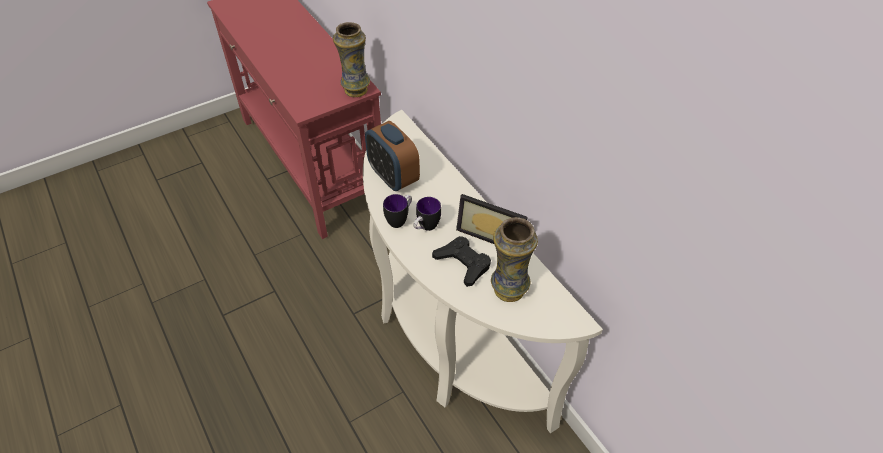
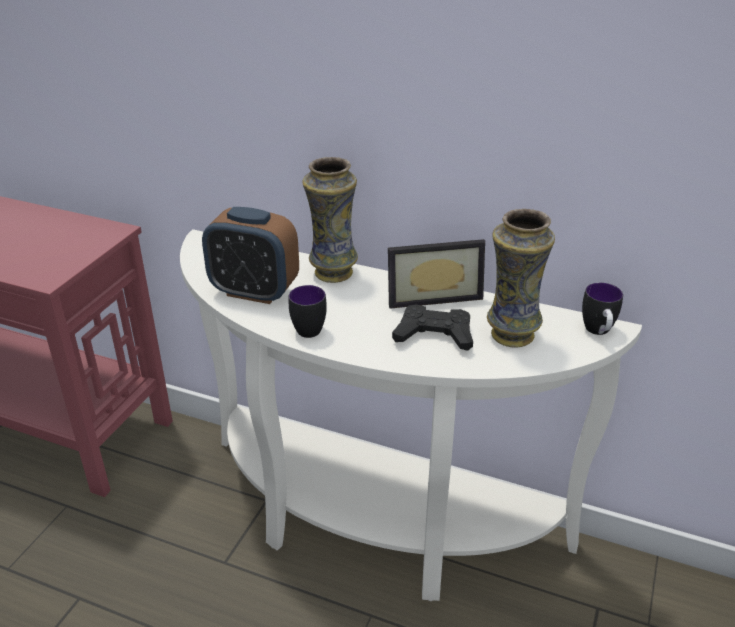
camera: 35 degrees left, 15 degrees down
vase [333,22,370,97] -> vase moved to [303,157,358,283]
mug [414,197,441,231] -> mug moved to [582,283,623,335]

